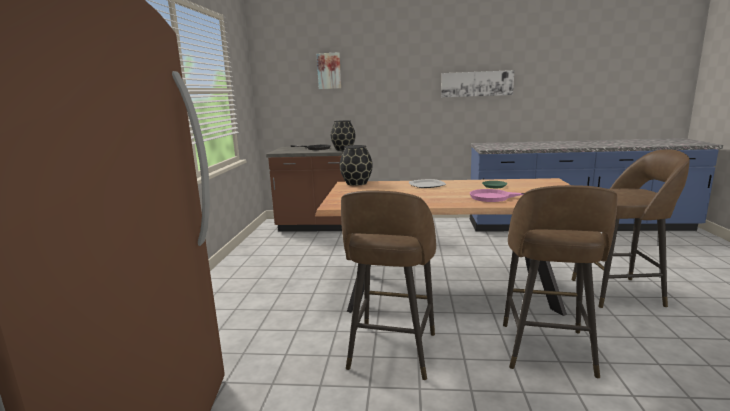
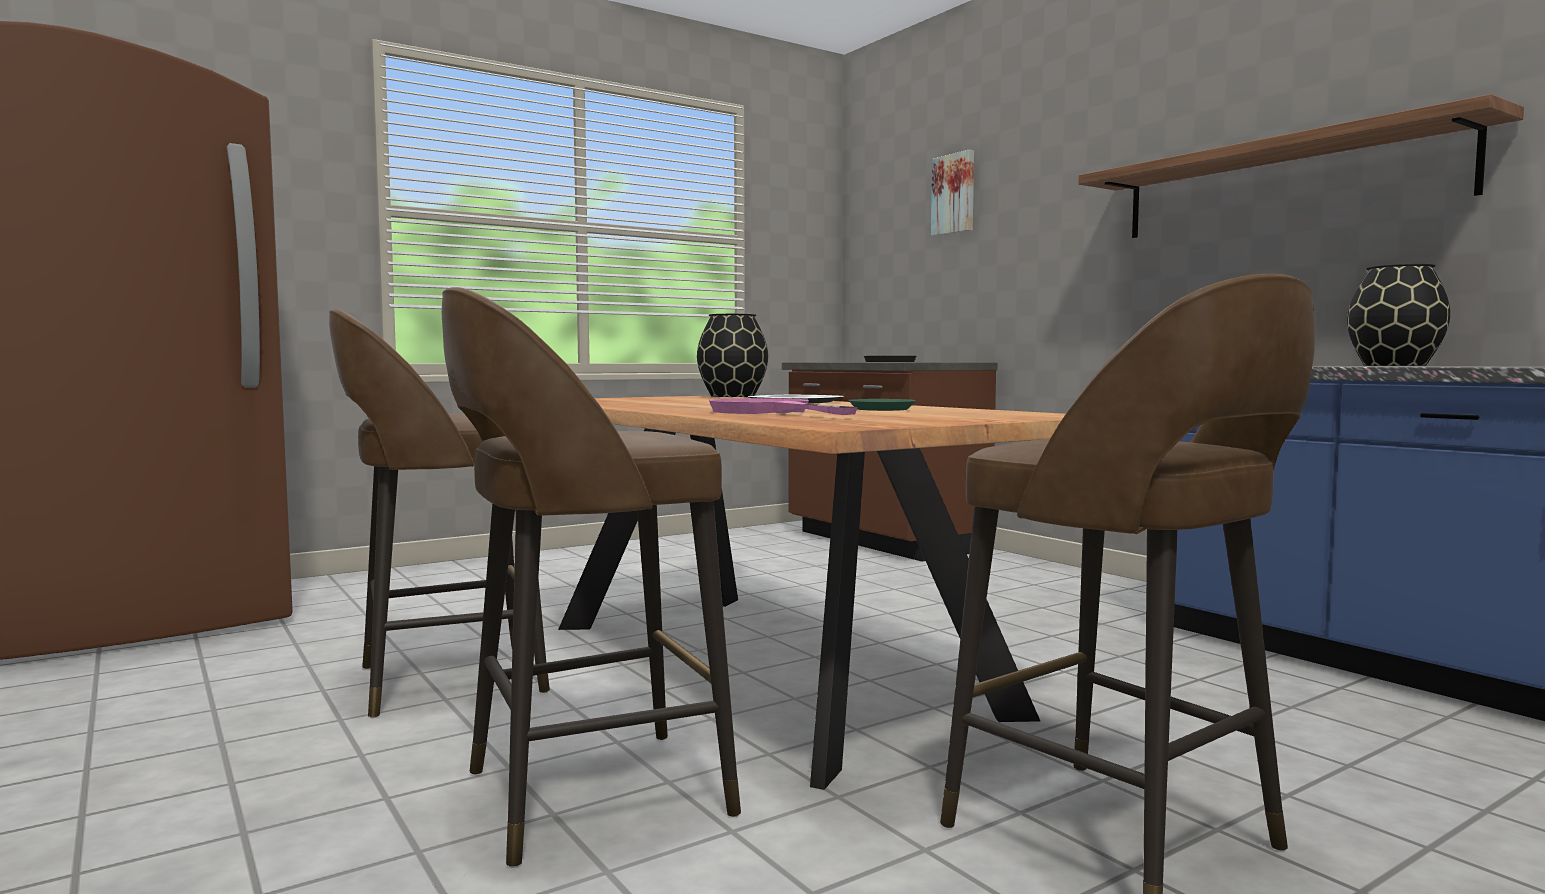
camera: 50 degrees right, 10 degrees down
black vase [331,120,356,151] -> black vase moved to [1347,264,1450,366]
picture [441,70,514,98] -> shelf [1078,94,1524,238]

